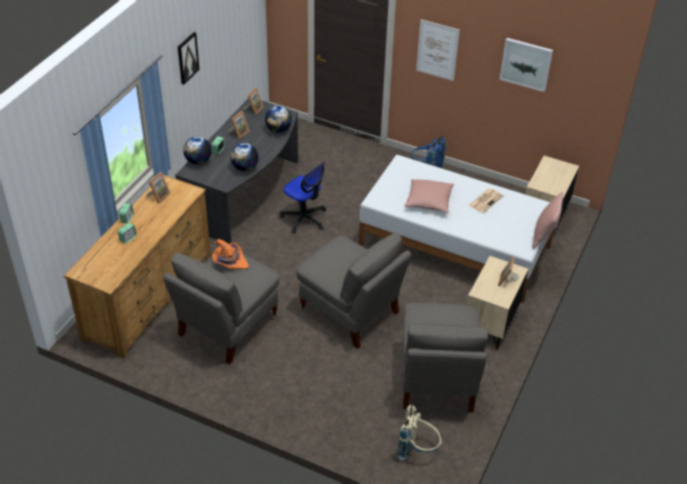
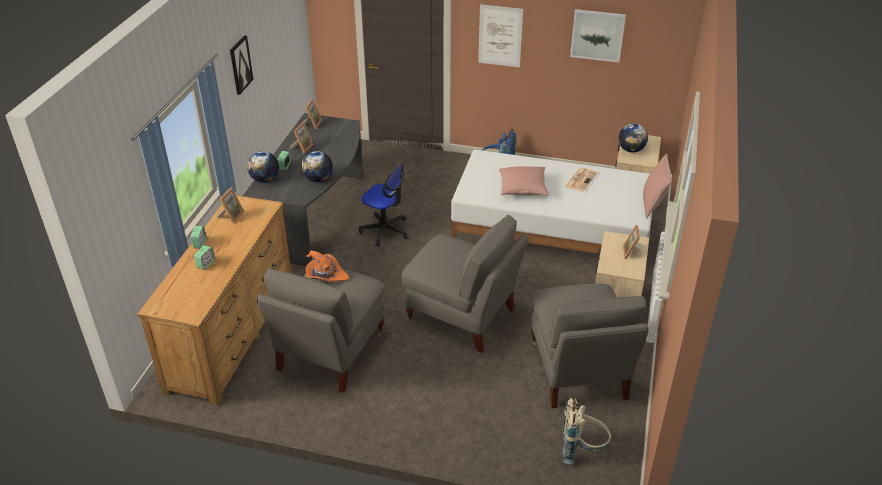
camera: 10 degrees left, 5 degrees down
globe [265,106,292,133] -> globe moved to [618,123,648,153]

